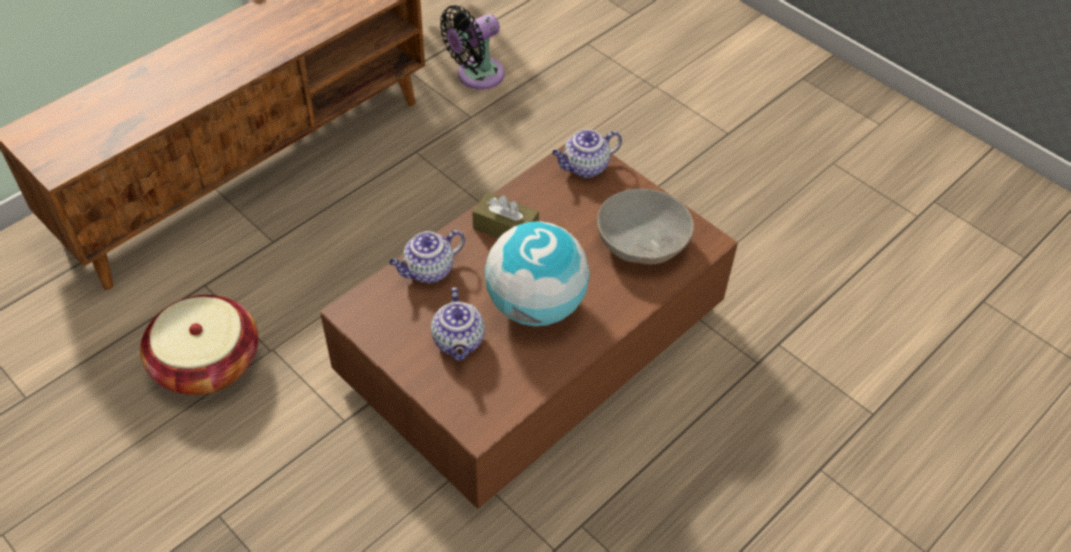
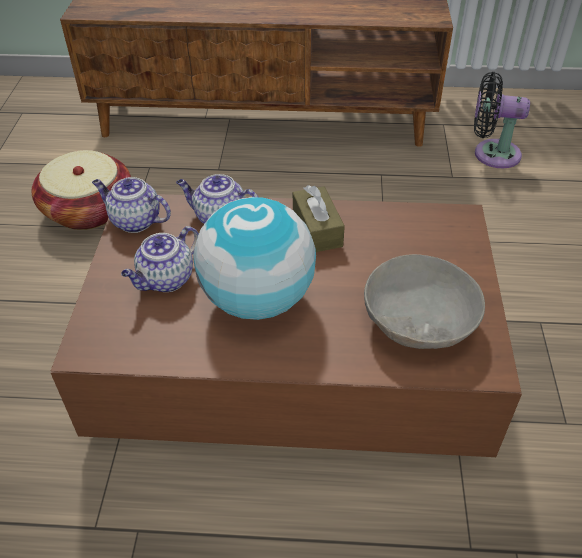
camera: 50 degrees right, 5 degrees down
teapot [552,129,622,178] -> teapot moved to [92,177,171,233]

